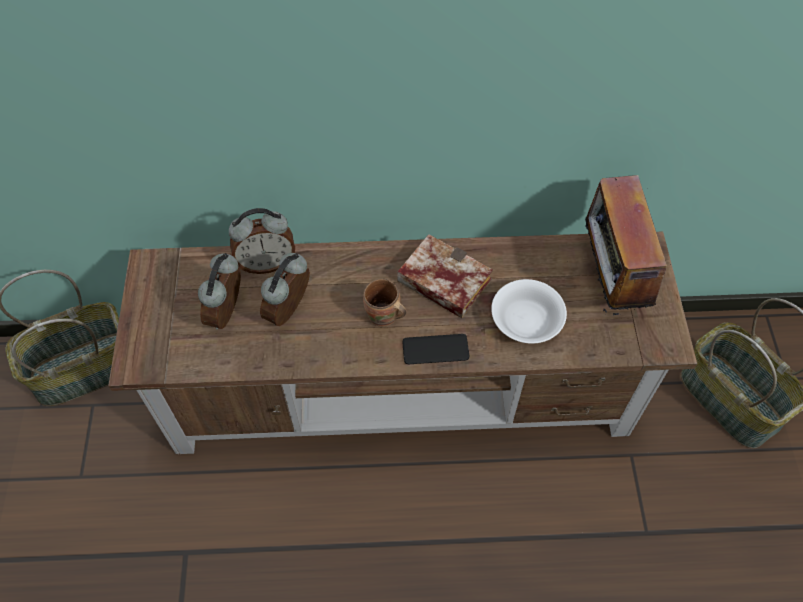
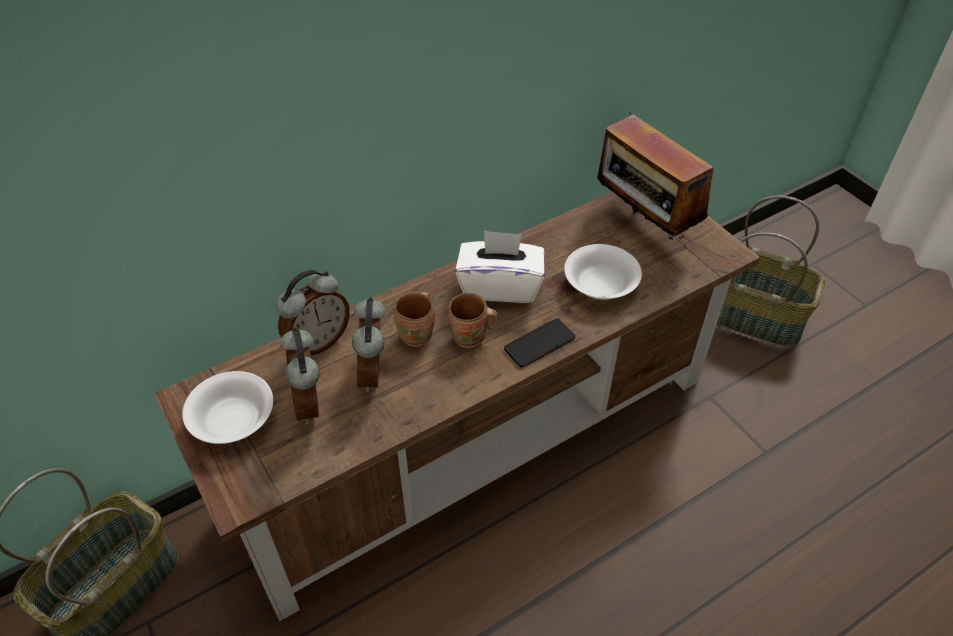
camera: 30 degrees left, 10 degrees down
book [398,234,493,318] -> white tissue box [455,230,545,303]
none -> white bowl [182,371,273,444]
none -> brown mug [393,292,435,347]

